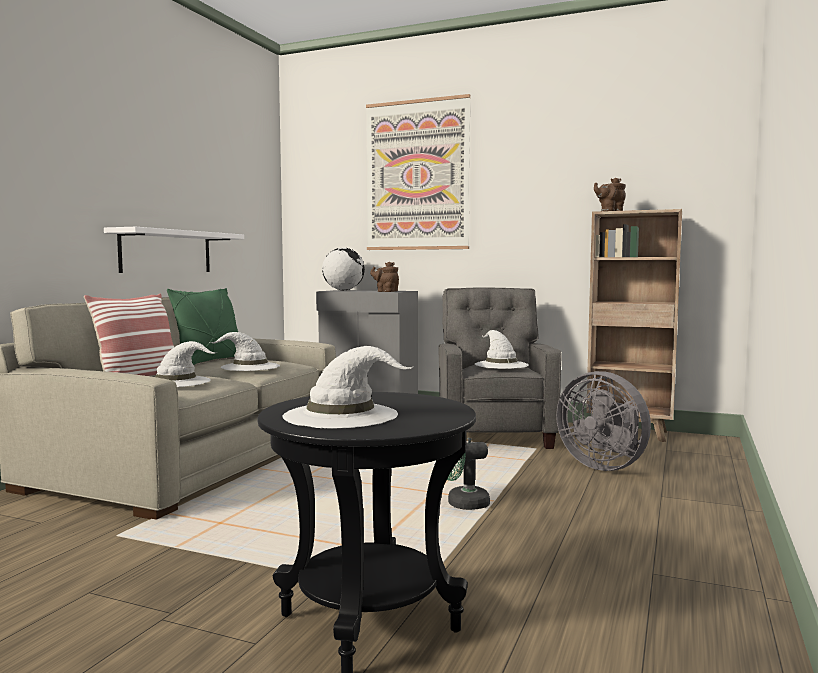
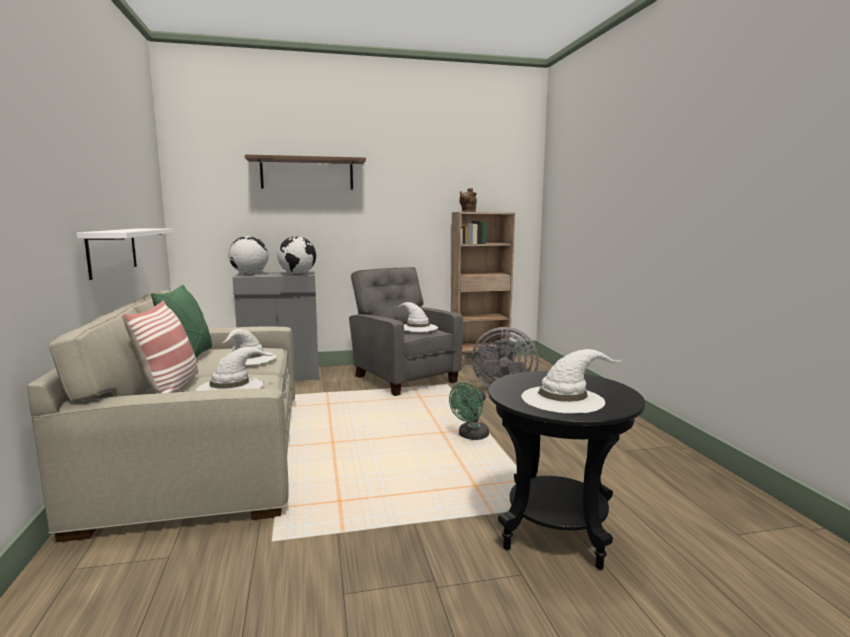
camera: 35 degrees left, 5 degrees up
picture [366,94,471,250] -> brown shelf [245,154,366,190]
brown teapot [370,262,399,292] -> globe [277,236,316,275]

